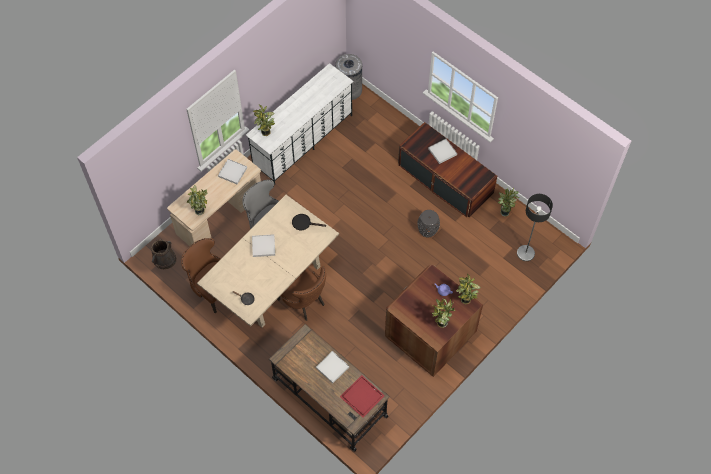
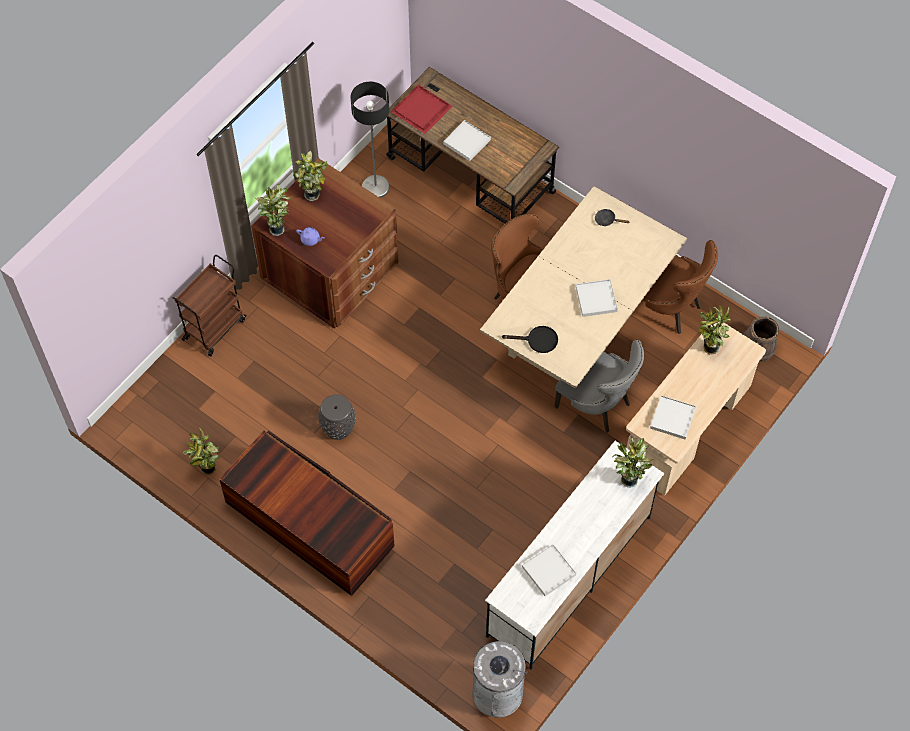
camera: 175 degrees right, 0 degrees up
white tray [428,139,457,164] -> white tray moved to [522,544,576,596]
floor lamp [517,194,553,261] -> floor lamp moved to [350,82,389,198]
none -> brown cart [173,255,246,356]

